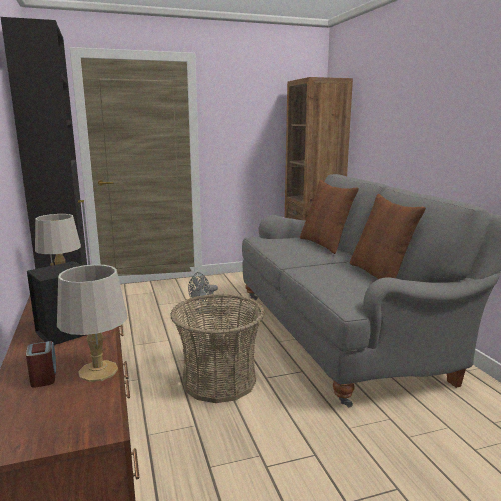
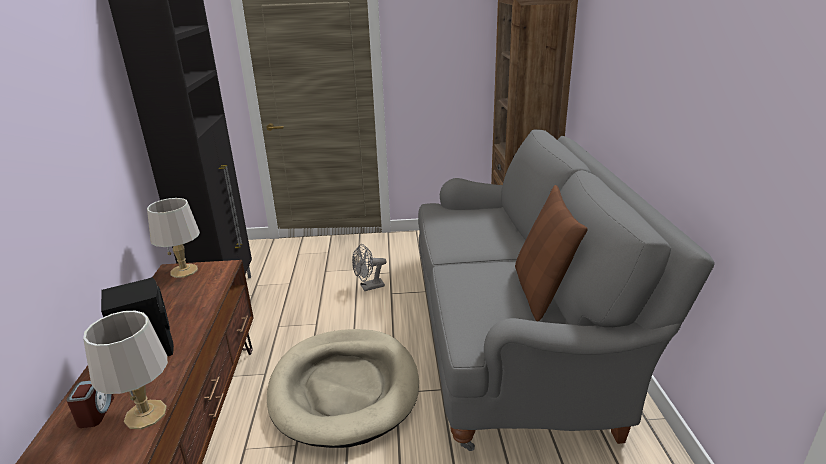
camera: 15 degrees right, 10 degrees up
basket [170,294,265,403] -> beige dog bed [267,329,419,448]
brown pillow [300,180,359,254] -> none

